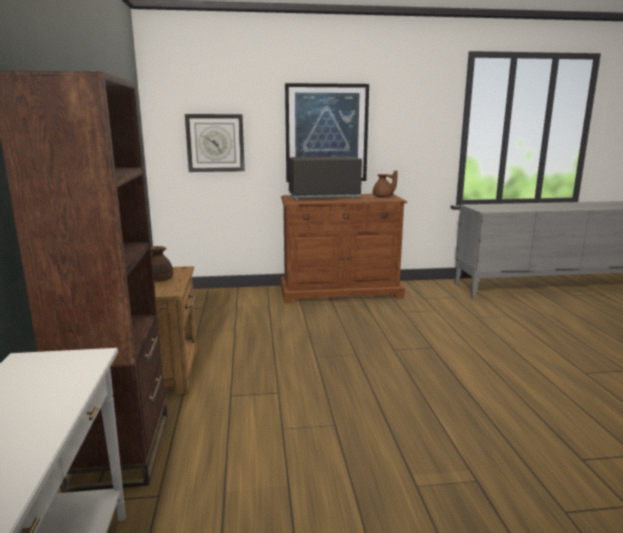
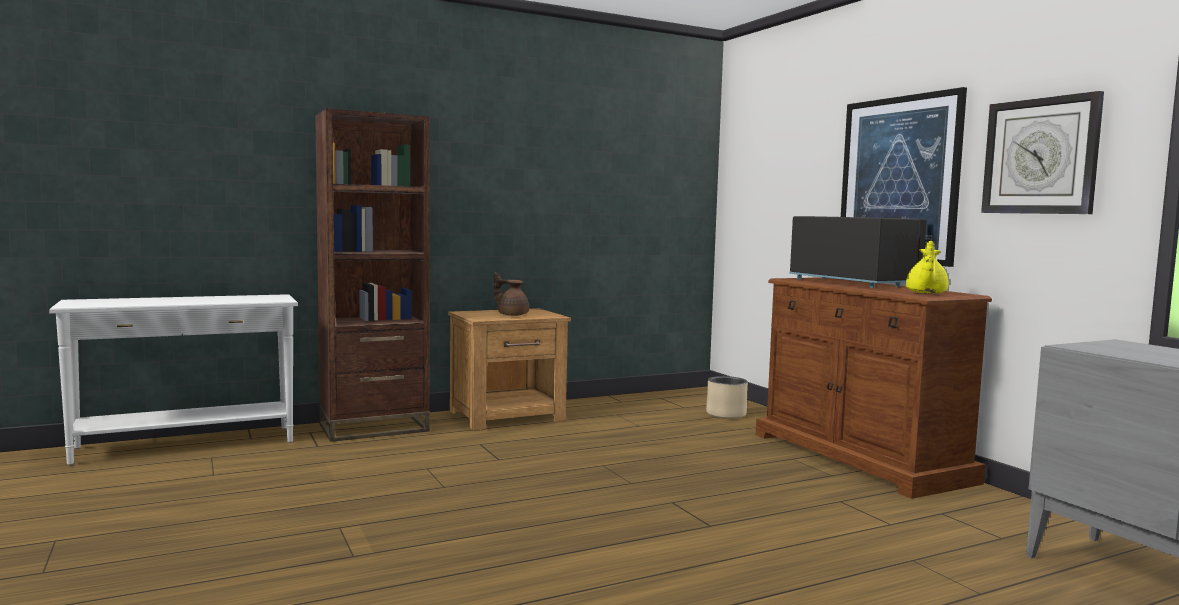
camera: 70 degrees right, 10 degrees down
wall clock [185,114,245,172] -> wall clock moved to [981,91,1104,214]
brown teapot [373,170,398,198] -> yellow teapot [906,241,948,294]
none -> beige planter [706,376,748,419]

